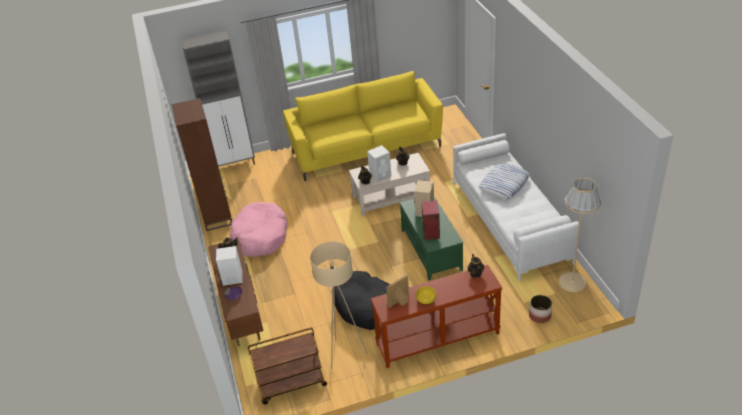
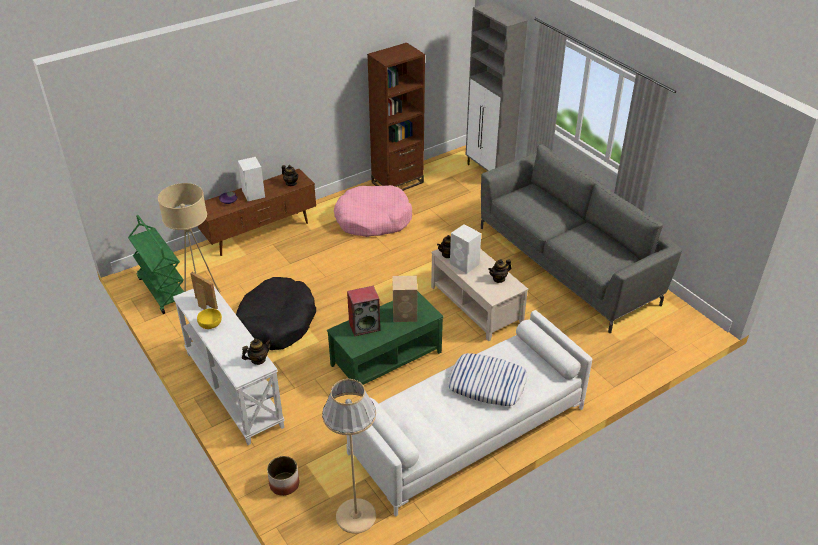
camera: 70 degrees right, 0 degrees up
brown cart [248,328,327,404] -> green cart [128,215,184,314]
yellow sofa [283,71,443,181] -> grey sofa [481,144,682,333]
brown console table [371,265,502,368] -> white console table [173,287,285,445]

